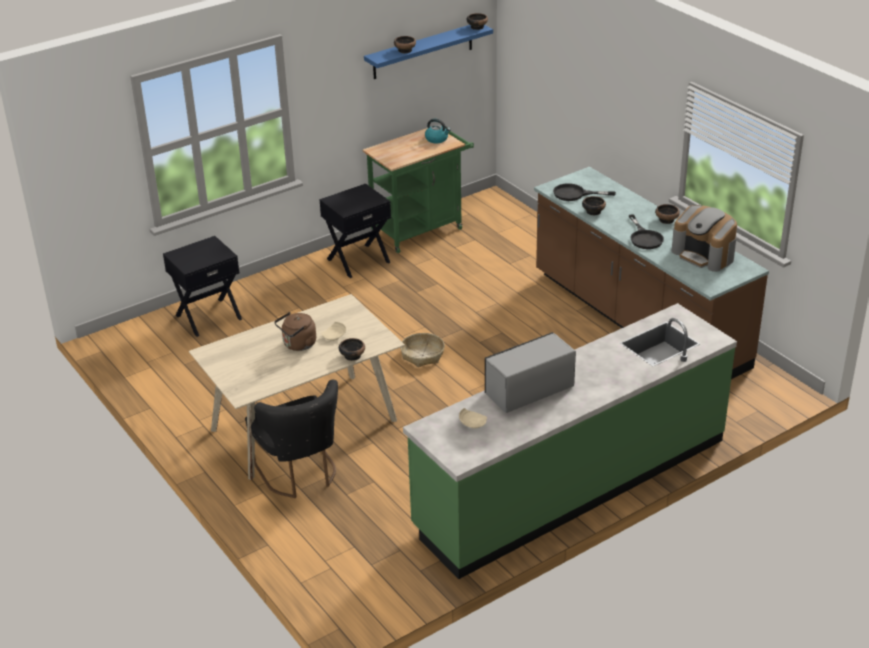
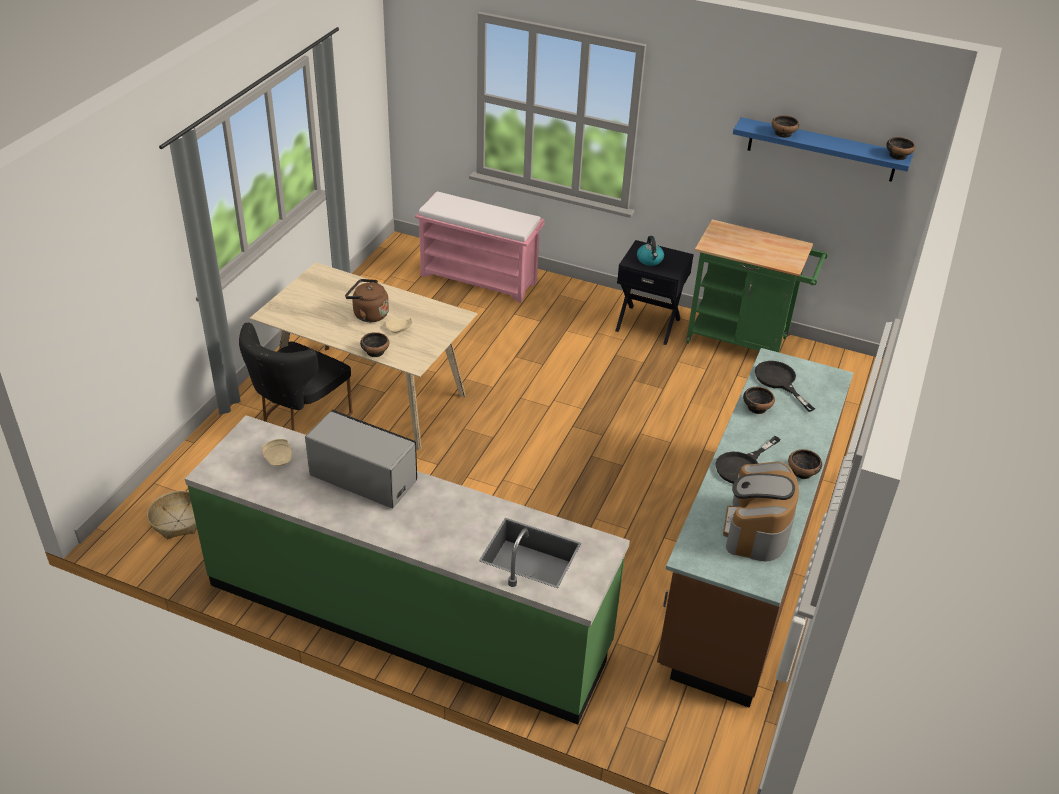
camera: 55 degrees right, 5 degrees up
black nightstand [163,236,242,337] -> pink bench [415,191,544,303]
basket [400,333,445,367] -> basket moved to [147,491,197,539]
kettle [425,119,451,143] -> kettle moved to [637,236,664,266]

